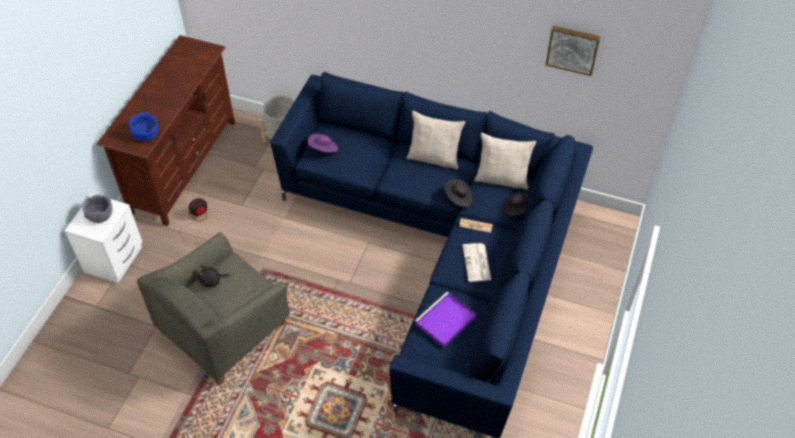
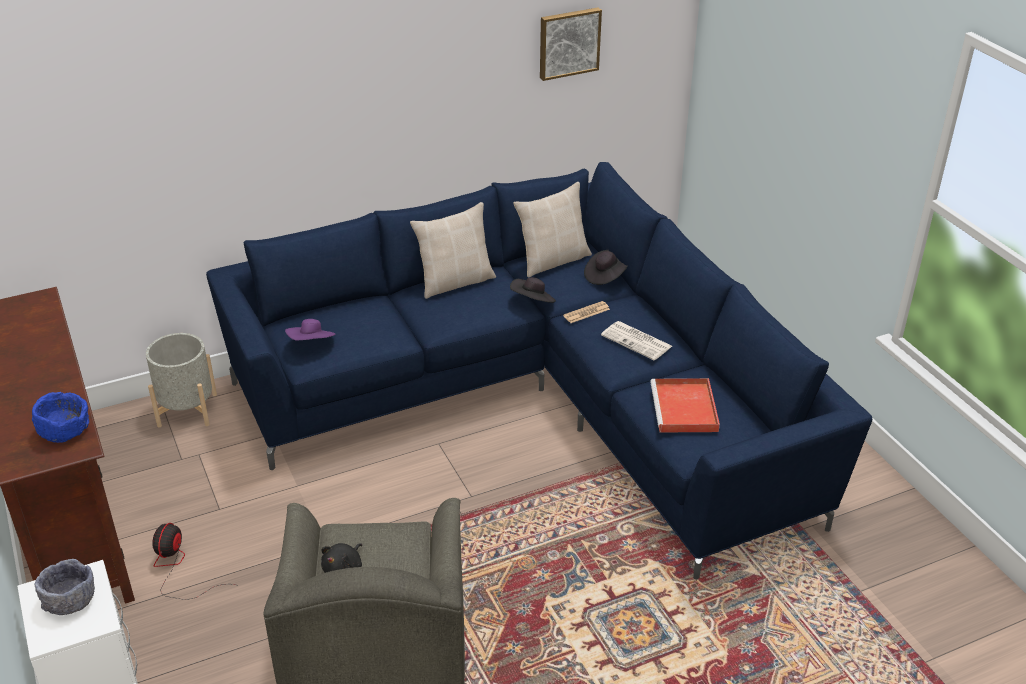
camera: 45 degrees left, 15 degrees down
purple tray [415,292,476,347] -> red tray [650,378,720,433]

